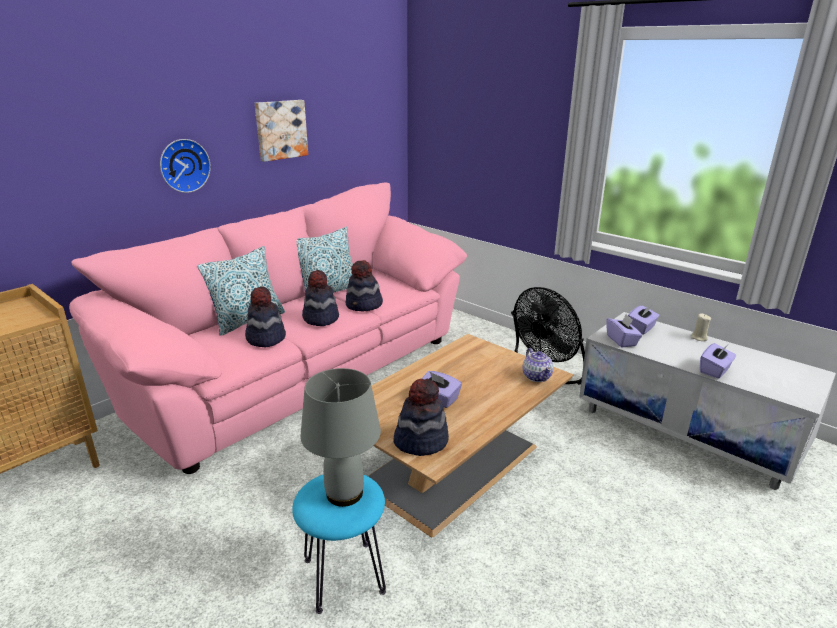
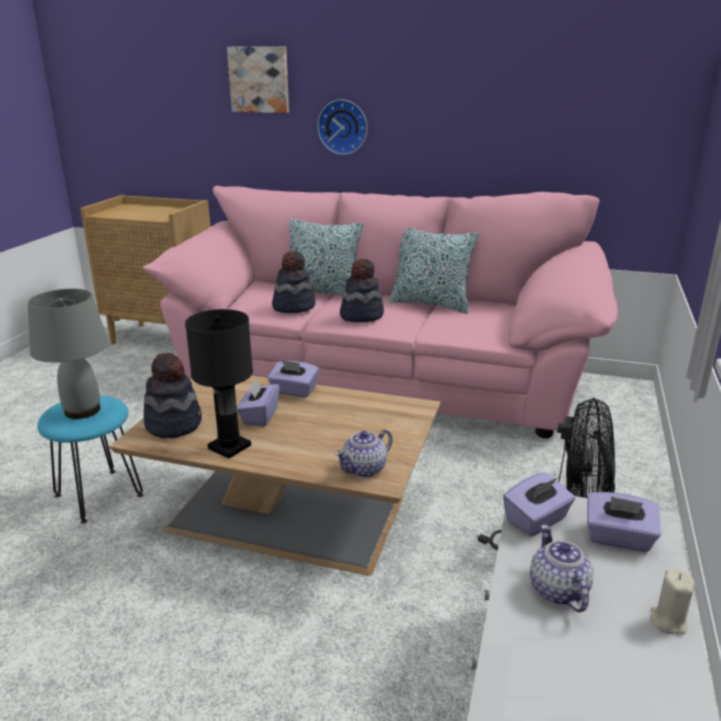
camera: 65 degrees right, 0 degrees up
picture [255,100,308,162] -> picture moved to [227,46,289,113]
hat [346,260,383,311] -> none
purple tissue box [700,343,736,379] -> purple tissue box moved to [268,360,319,397]
none -> black table lamp [185,309,253,459]
none -> teapot [530,525,594,612]

